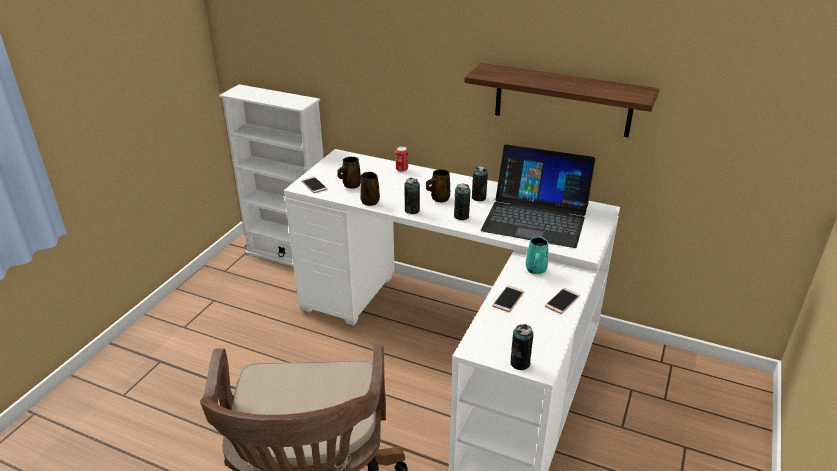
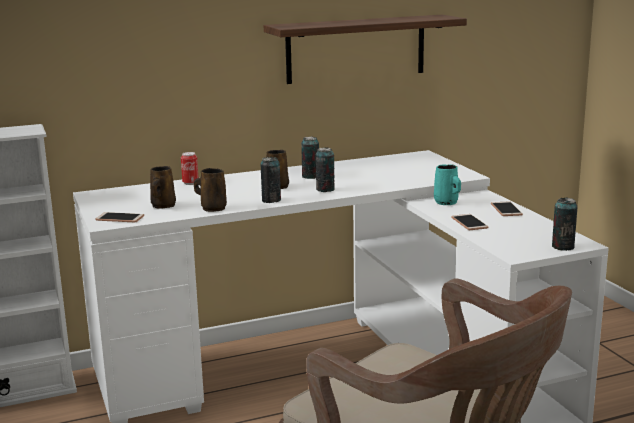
camera: 45 degrees left, 15 degrees down
laptop [481,144,595,248] -> none

